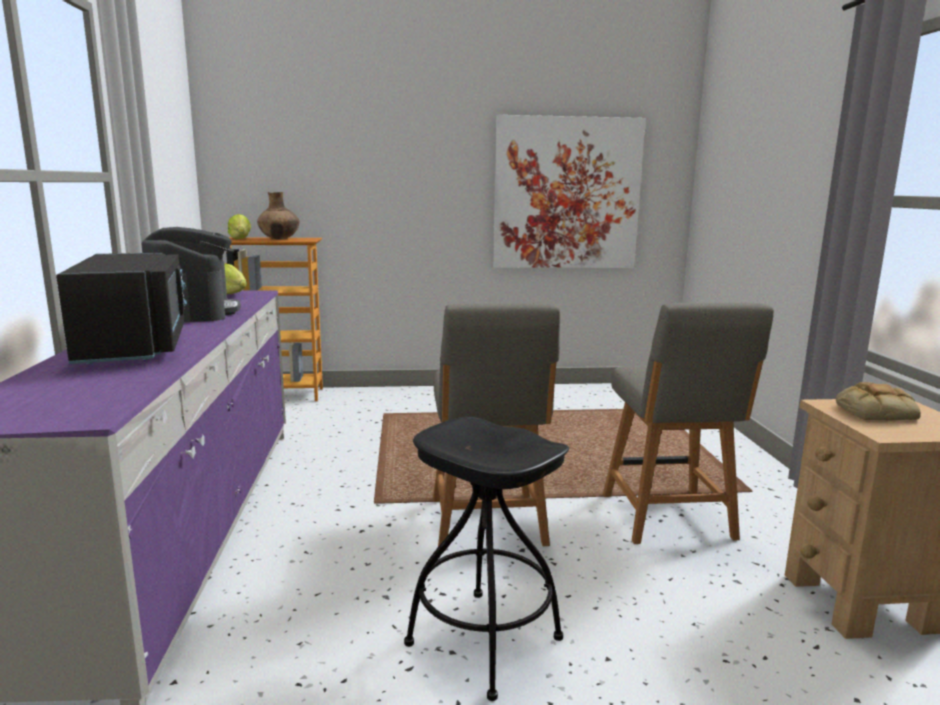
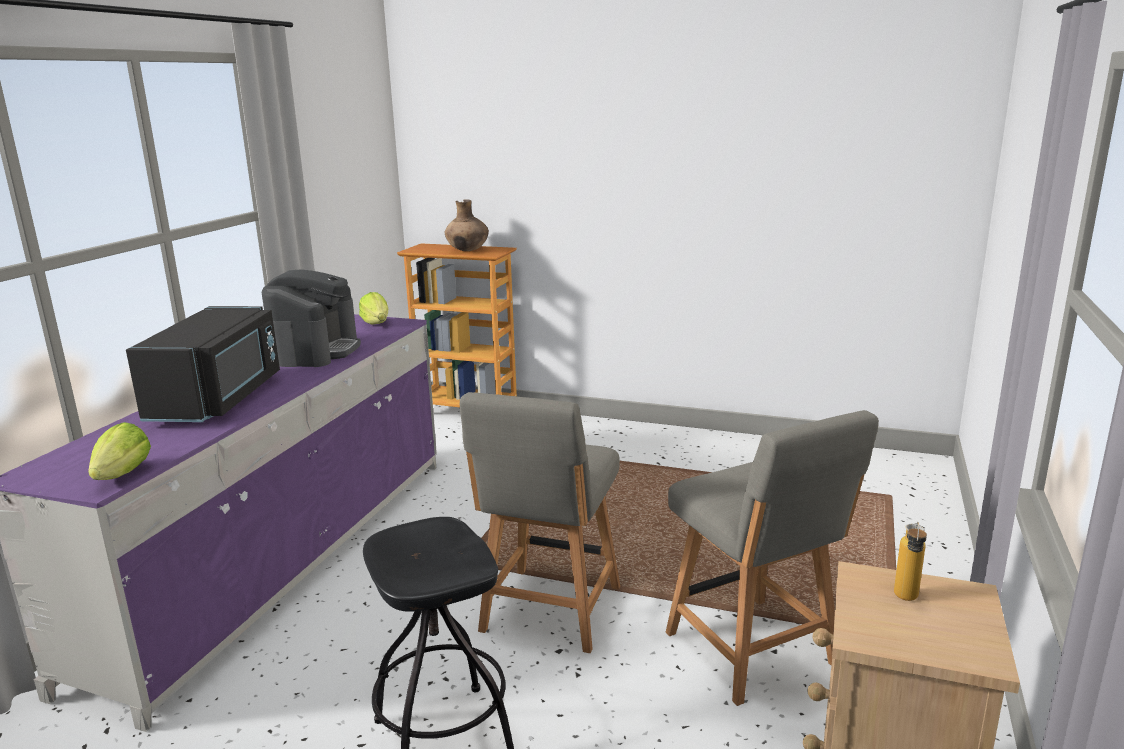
camera: 25 degrees right, 5 degrees up
lettuce [228,214,251,239] -> lettuce moved to [88,422,151,480]
picture [493,115,646,268] -> none
grey chair [603,303,774,544] -> grey chair turned 45 degrees counterclockwise [666,410,879,706]
bread [836,382,921,420] -> bottle [894,522,927,601]

